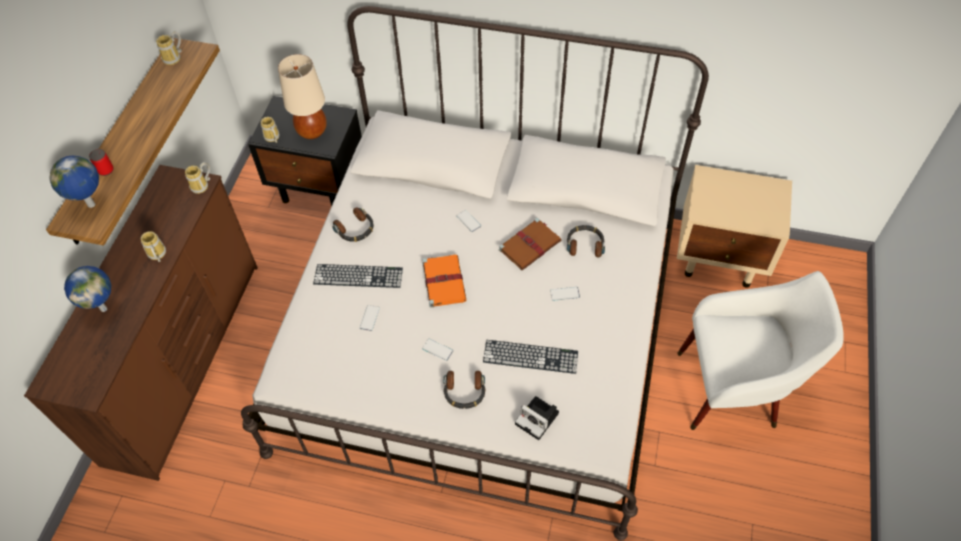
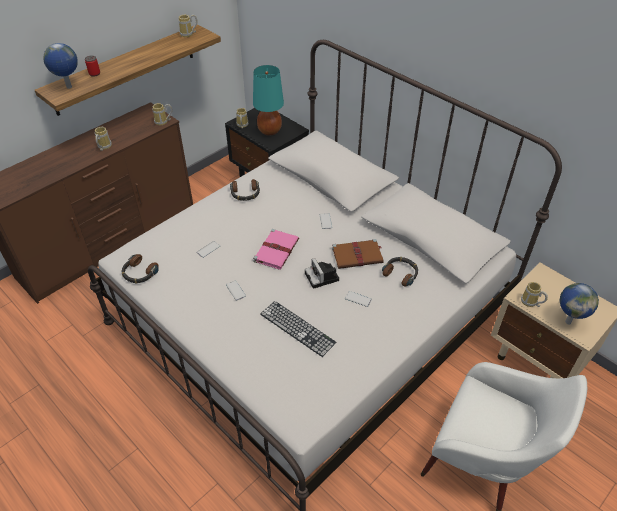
camera: 30 degrees right, 10 degrees down
globe [64,266,111,312] -> globe moved to [560,283,599,325]
beige table lamp [278,54,327,139] -> turquoise table lamp [253,65,284,136]
keyboard [313,264,403,288] -> none
orange book [422,255,466,308] -> pink book [253,229,299,270]
headphones [443,371,485,409] -> headphones moved to [122,254,159,283]
camera [515,396,559,440] -> camera moved to [305,258,339,289]
none -> mug [521,282,548,307]

